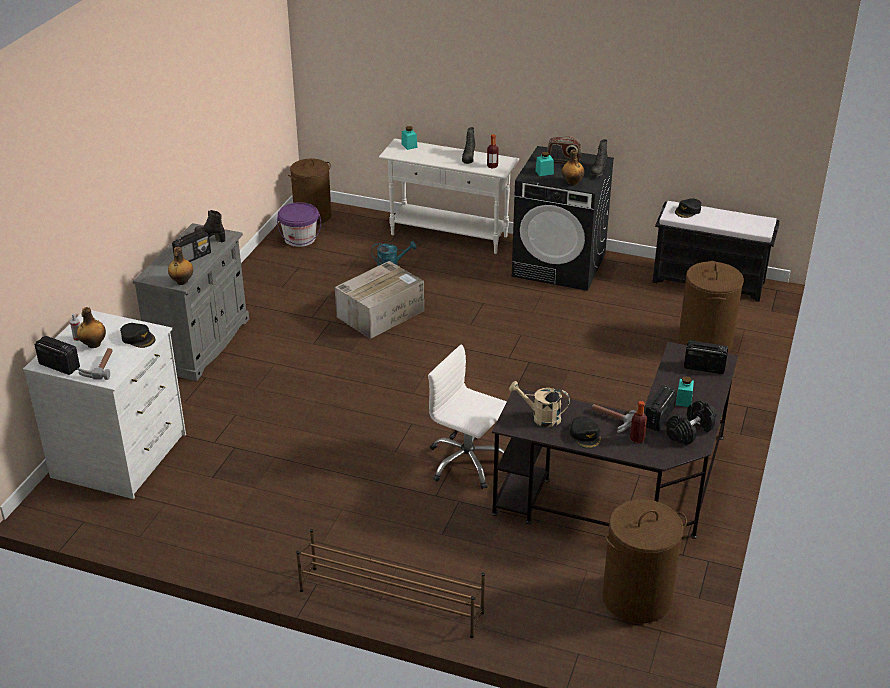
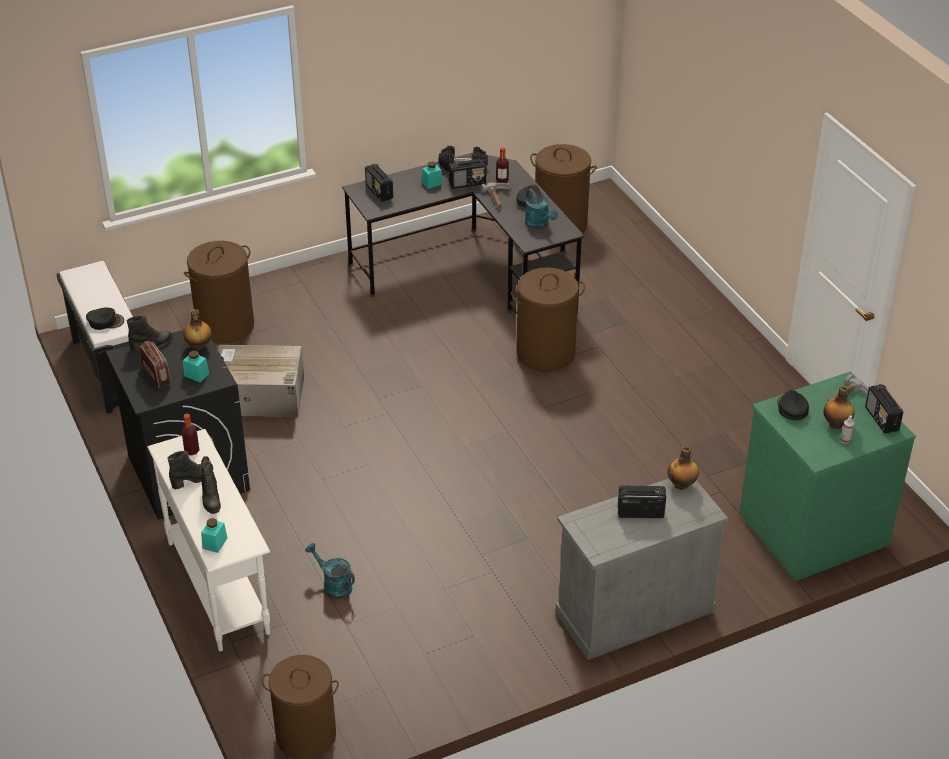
camera: 135 degrees left, 5 degrees up
white dresser [23,310,186,499] -> green dresser [739,371,916,581]
black boot [195,210,226,242] -> black boot moved to [201,456,221,514]
purple bucket [277,202,321,247] -> none
brown shoe rack [296,529,485,638] -> none
cardboard box [335,261,424,339] -> cardboard box moved to [218,345,304,417]
white office chair [428,345,507,489] -> brown laundry basket [511,267,585,372]
beige watering can [509,381,570,427] -> turquoise watering can [525,189,558,229]

